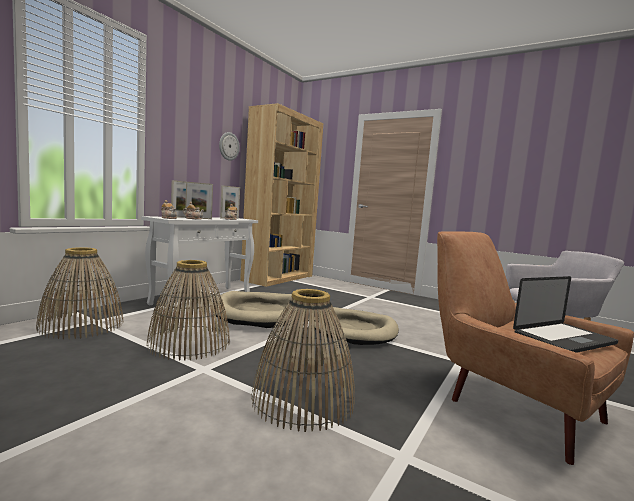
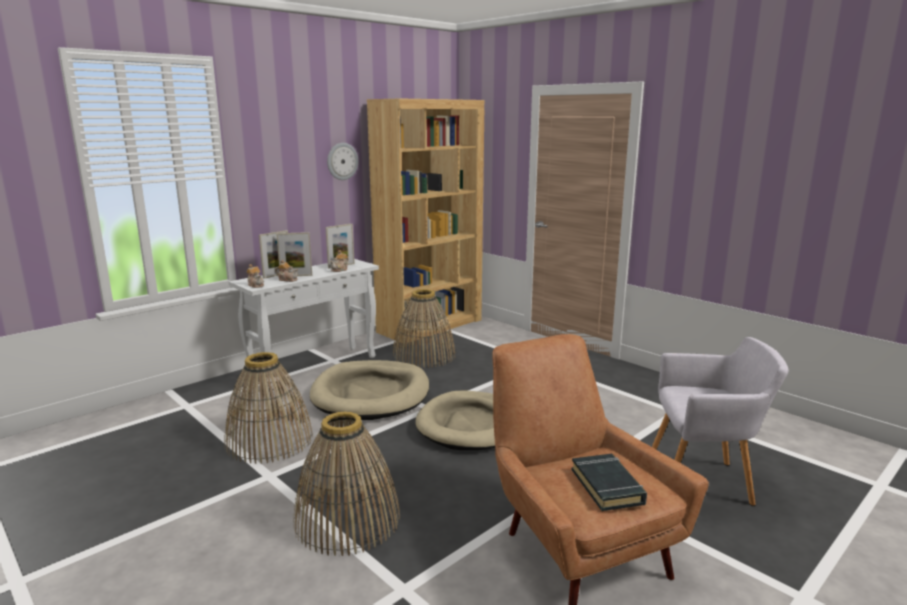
camera: 15 degrees right, 10 degrees up
basket [36,247,123,339] -> basket moved to [393,289,455,368]
laptop [513,276,618,353] -> black book [572,454,647,511]

